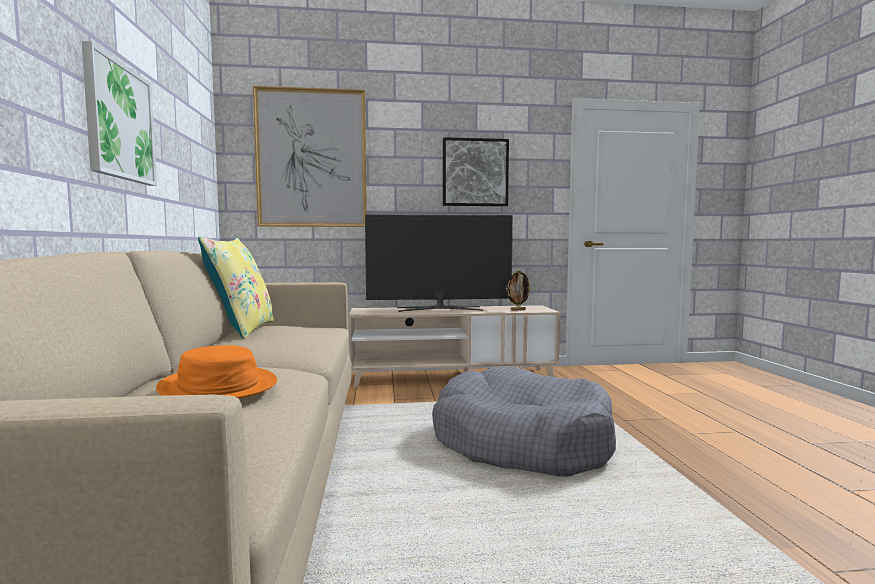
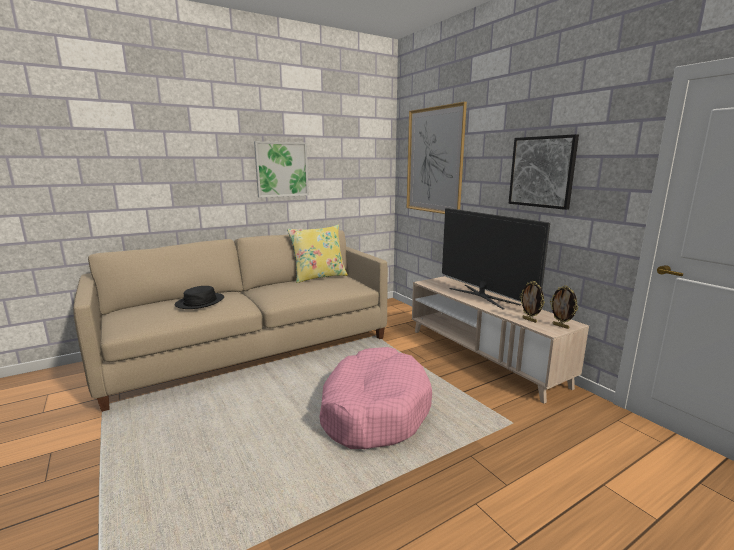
camera: 65 degrees right, 10 degrees up
orange hat [156,345,277,399] -> black hat [174,286,224,309]
grey dog bed [432,367,616,477] -> pink dog bed [319,347,432,449]
none -> picture frame [550,285,578,329]

